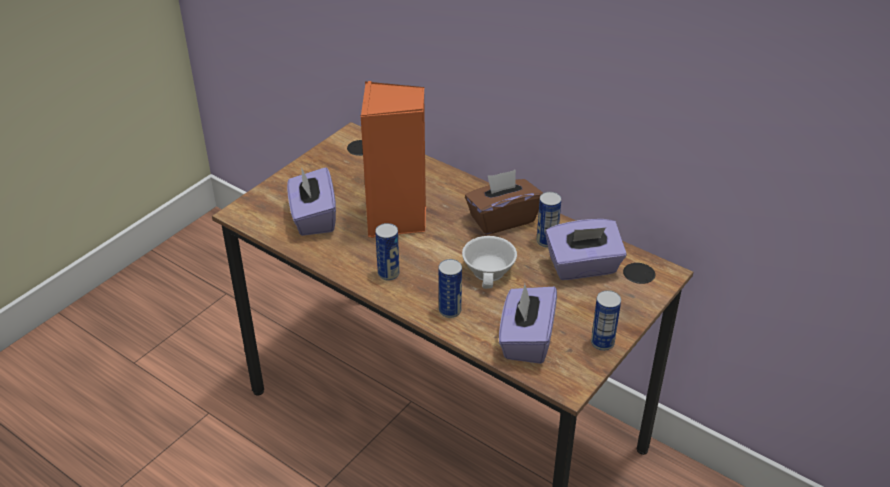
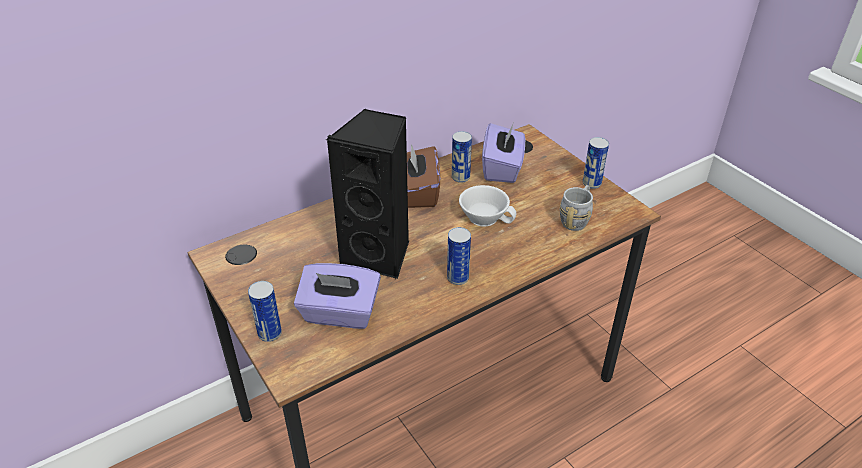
camera: 70 degrees left, 0 degrees up
orange speaker [361,81,426,238] -> black speaker [326,109,409,280]
can [439,259,462,318] -> can moved to [248,281,282,342]
purple tissue box [499,284,557,364] -> grey mug [560,185,593,231]

